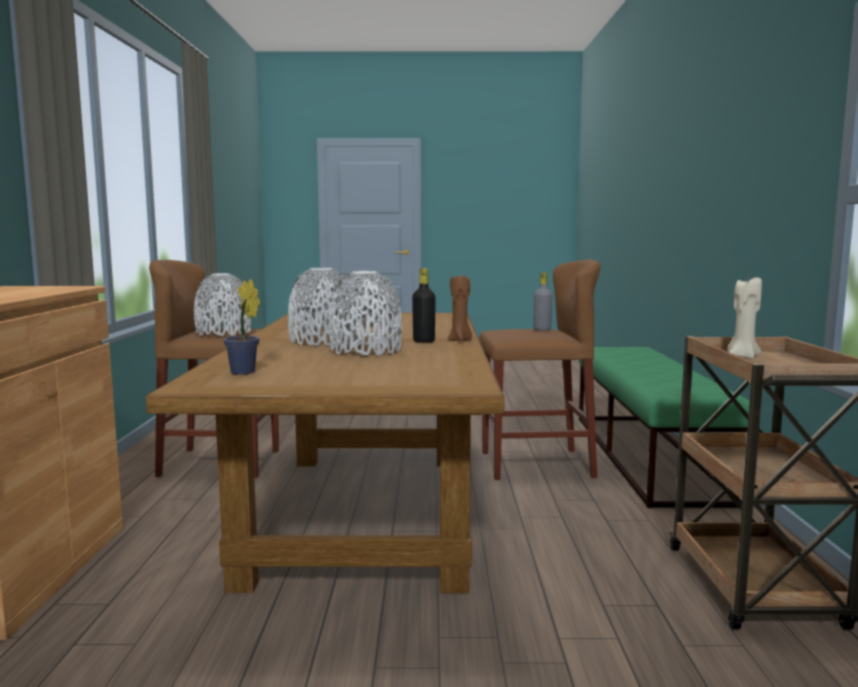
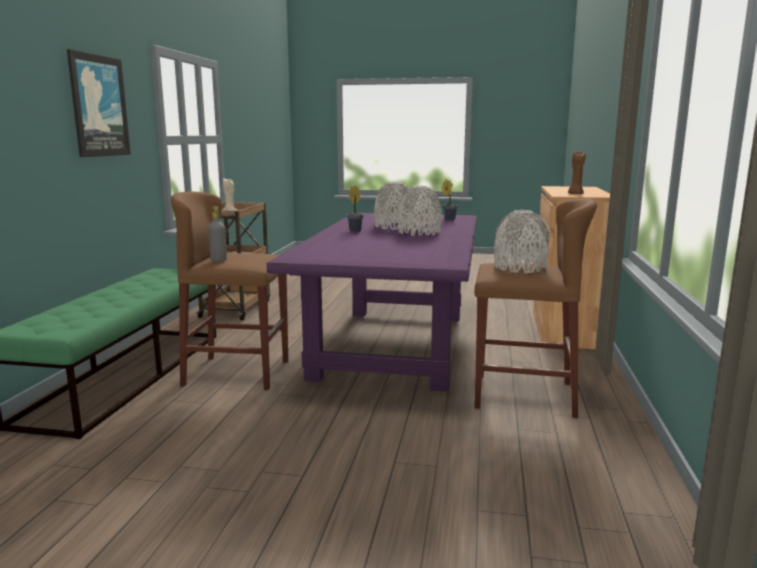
camera: 170 degrees left, 5 degrees up
brown dining table [146,313,505,593] -> purple dining table [267,213,477,391]
black bottle [412,268,436,343] -> potted plant [347,185,364,232]
brown candle [448,276,472,341] -> brown candle moved to [568,151,586,194]
none -> picture [67,49,131,157]

